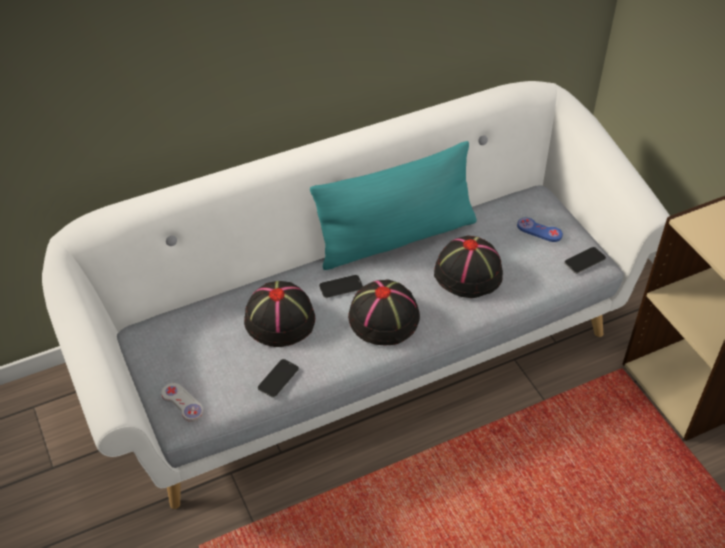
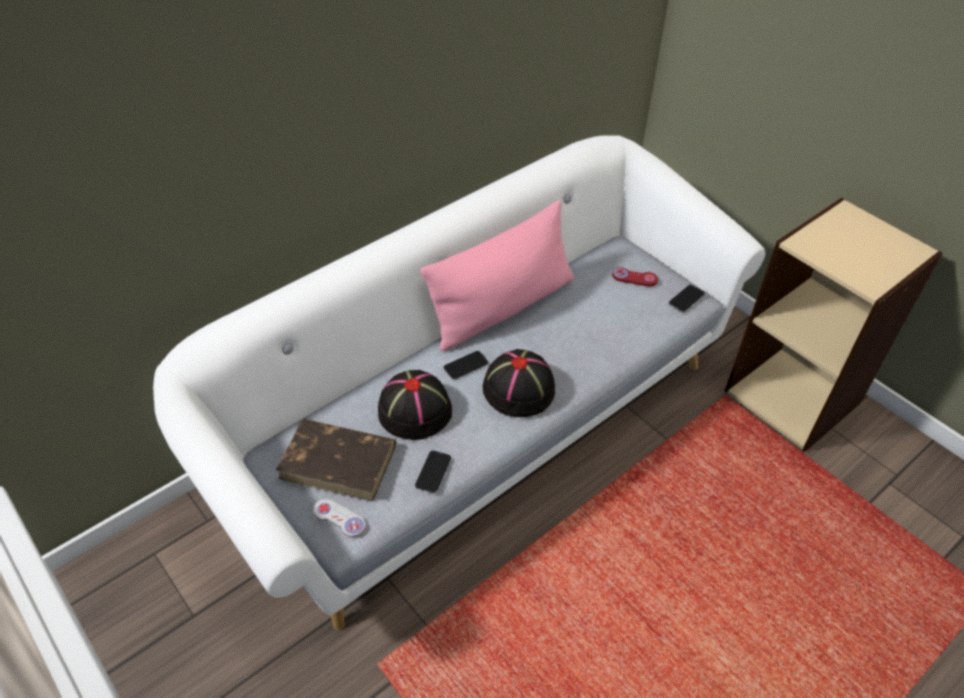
camera: 15 degrees left, 0 degrees up
turquoise pillow [310,141,477,270] -> pink pillow [420,200,574,352]
black hat [434,236,503,298] -> none
blue game controller [517,217,563,242] -> red game controller [612,267,658,286]
none -> brown book [276,419,396,501]

